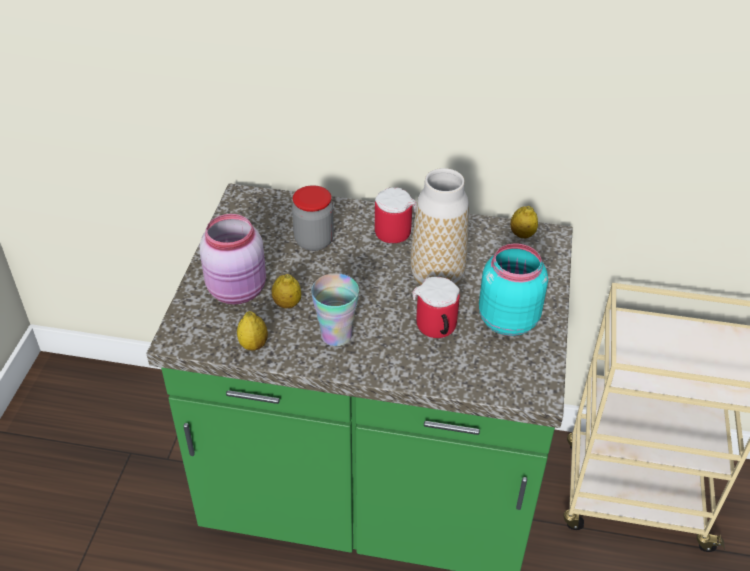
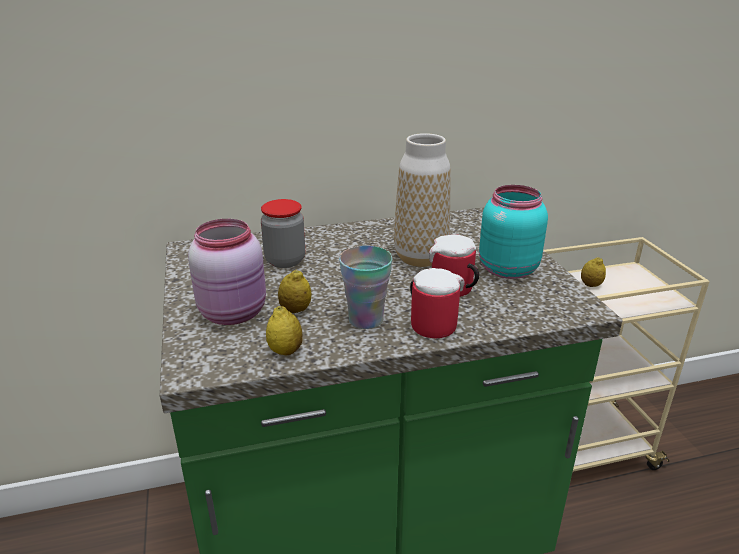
camera: 25 degrees left, 15 degrees down
mug [375,188,417,243] -> mug moved to [410,268,465,338]
lemon [510,206,538,239] -> lemon moved to [581,257,606,287]

